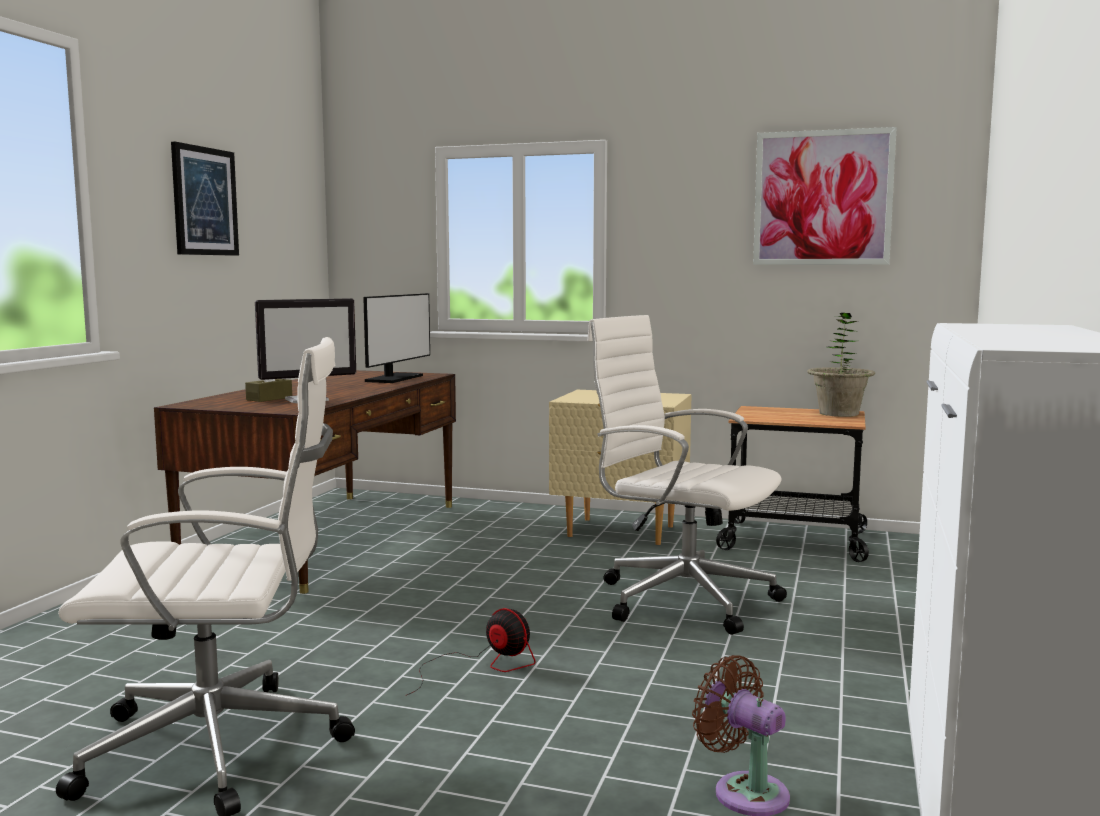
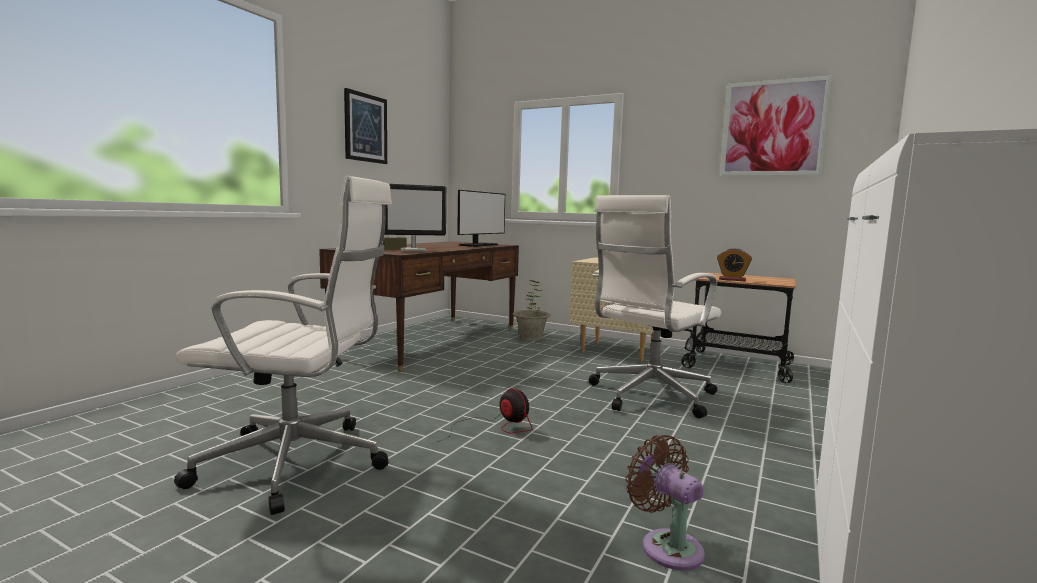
camera: 10 degrees right, 0 degrees up
white office chair [587,315,787,635] -> white office chair turned 90 degrees counterclockwise [589,195,721,418]
potted plant [807,313,875,417] -> potted plant moved to [513,280,551,341]
none -> alarm clock [717,248,752,281]

